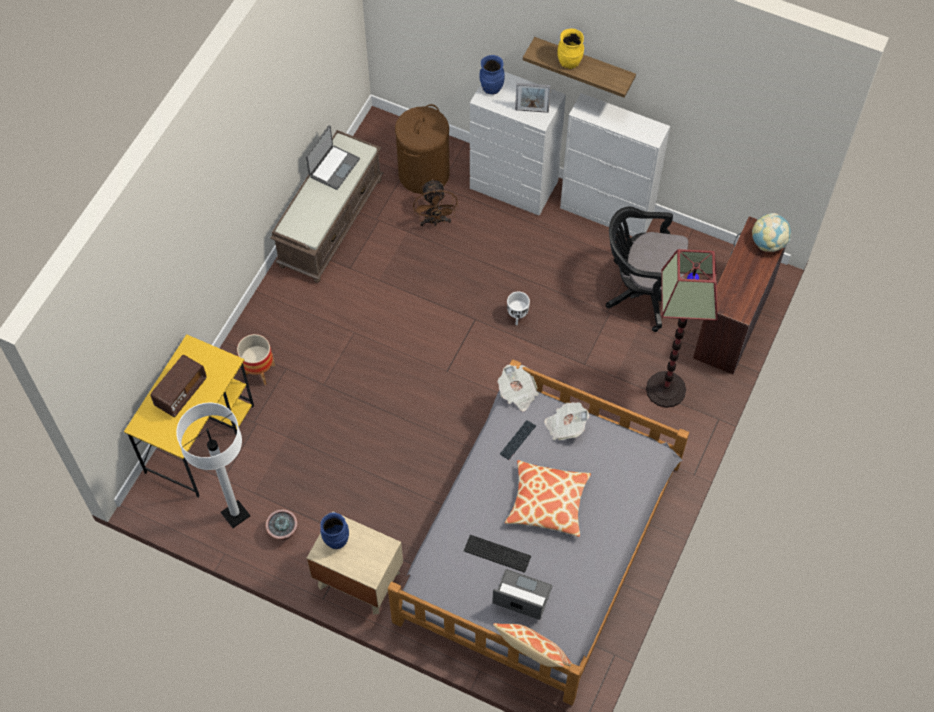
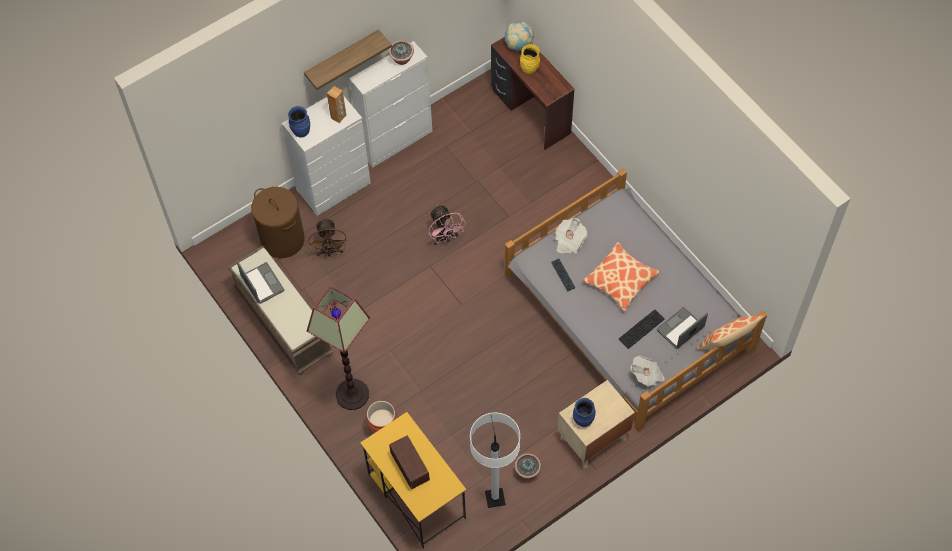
camera: 60 degrees left, 0 degrees up
brown fan [413,178,459,226] -> brown fan turned 60 degrees clockwise [308,218,347,257]
newspaper [498,364,539,411] -> newspaper moved to [630,356,665,387]
white planter [507,291,530,325] -> pink fan [428,205,466,245]
picture frame [515,83,551,113] -> brown speaker [327,86,346,123]
yellow vase [557,29,584,69] -> yellow vase moved to [520,44,540,74]
black office chair [606,207,688,332] -> none
floor lamp [646,249,718,408] -> floor lamp moved to [307,285,370,410]
none -> potted plant [389,40,414,65]

